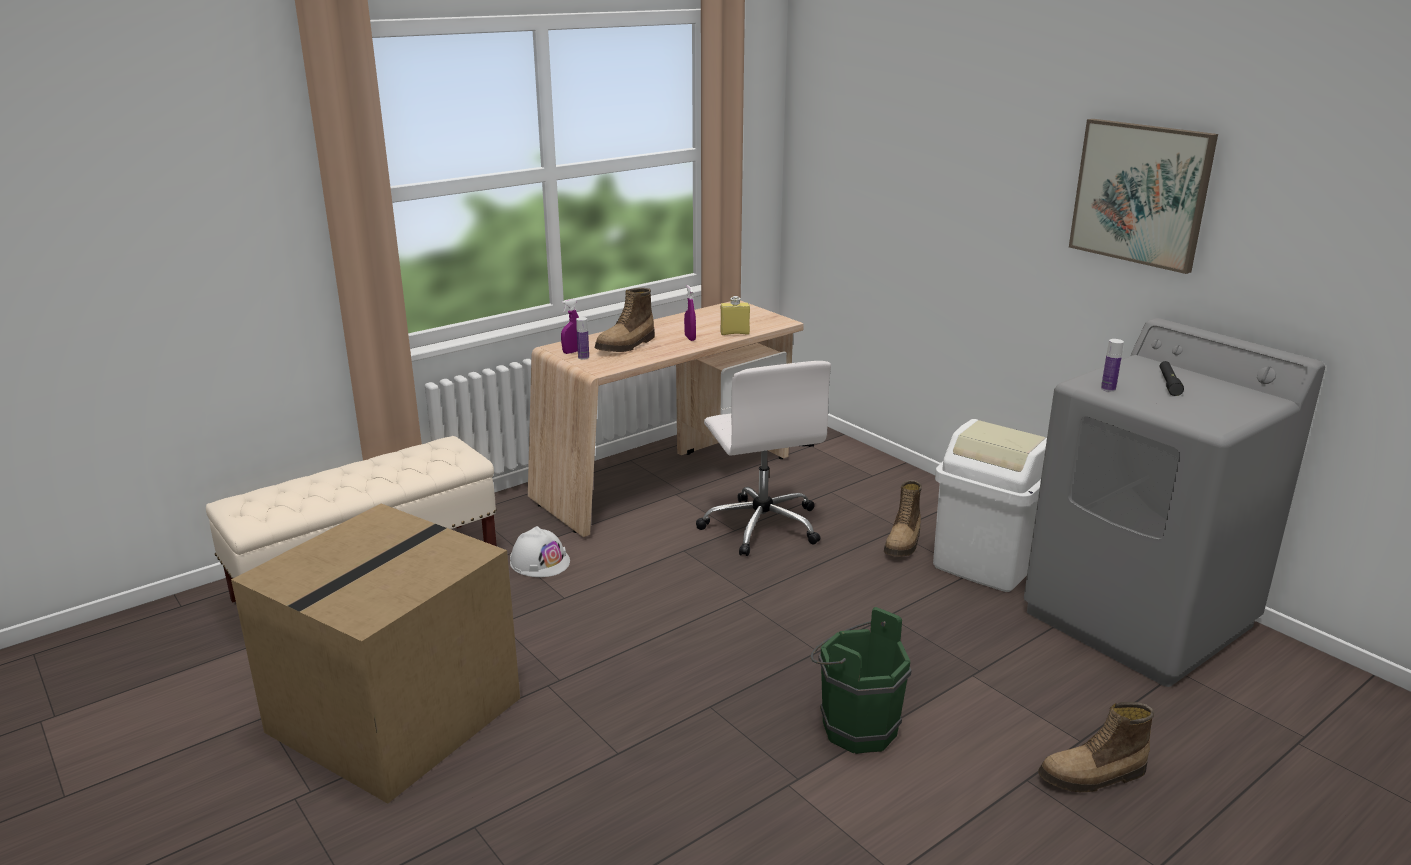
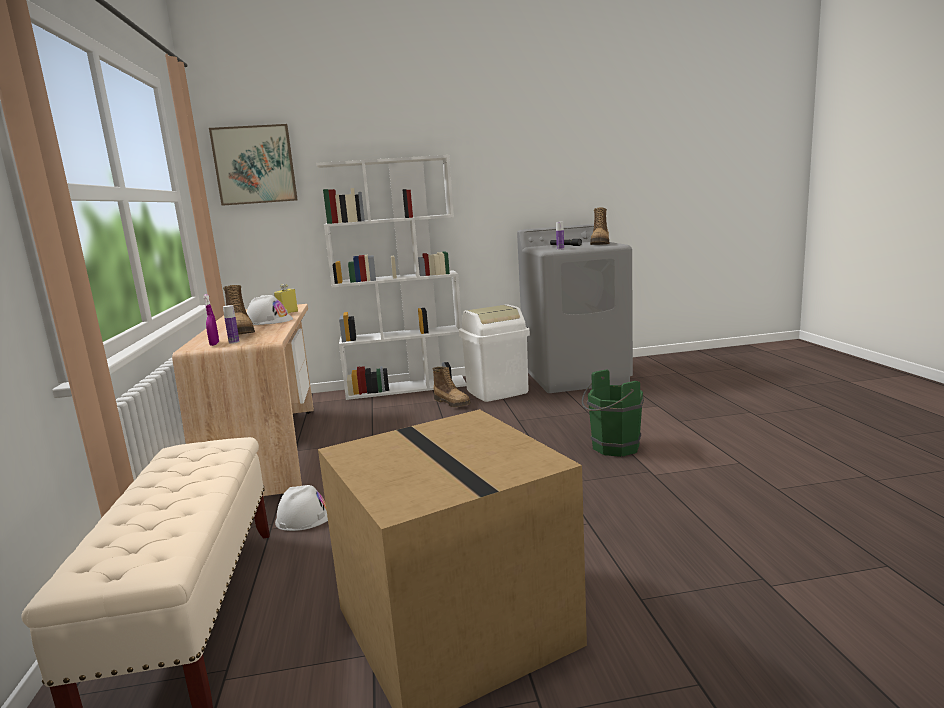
camera: 60 degrees left, 10 degrees down
purple spray bottle [684,285,696,341] -> white hard hat [247,295,293,325]
white office chair [696,361,831,556] -> none
boot [1038,702,1154,792] -> boot moved to [590,207,610,245]
picture [1069,119,1218,274] -> picture moved to [209,124,298,206]
none -> white bookcase [316,155,467,400]

